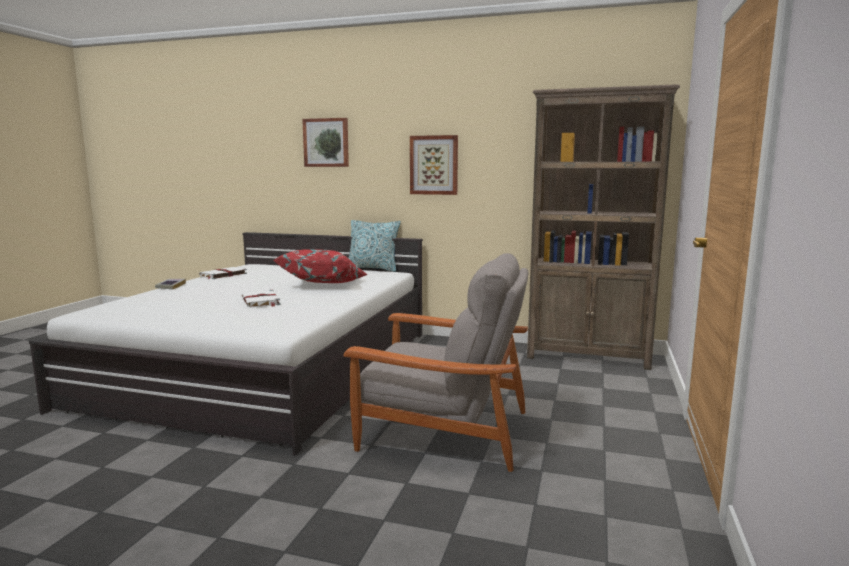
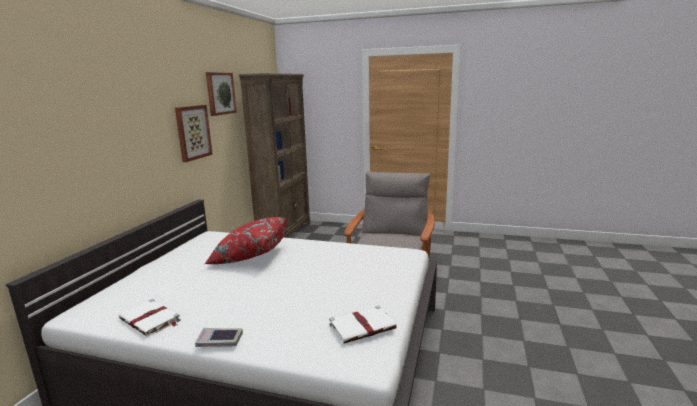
camera: 90 degrees left, 5 degrees up
white book [242,290,281,307] -> white book moved to [329,306,397,344]
picture [302,118,349,167] -> picture moved to [206,72,237,116]
pillow [348,220,401,272] -> none

